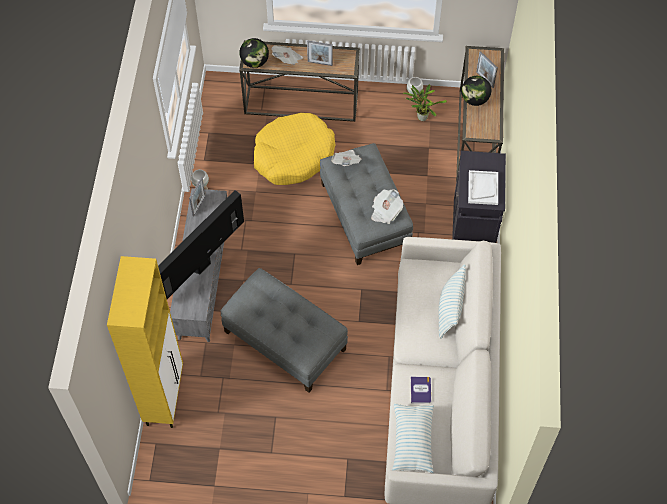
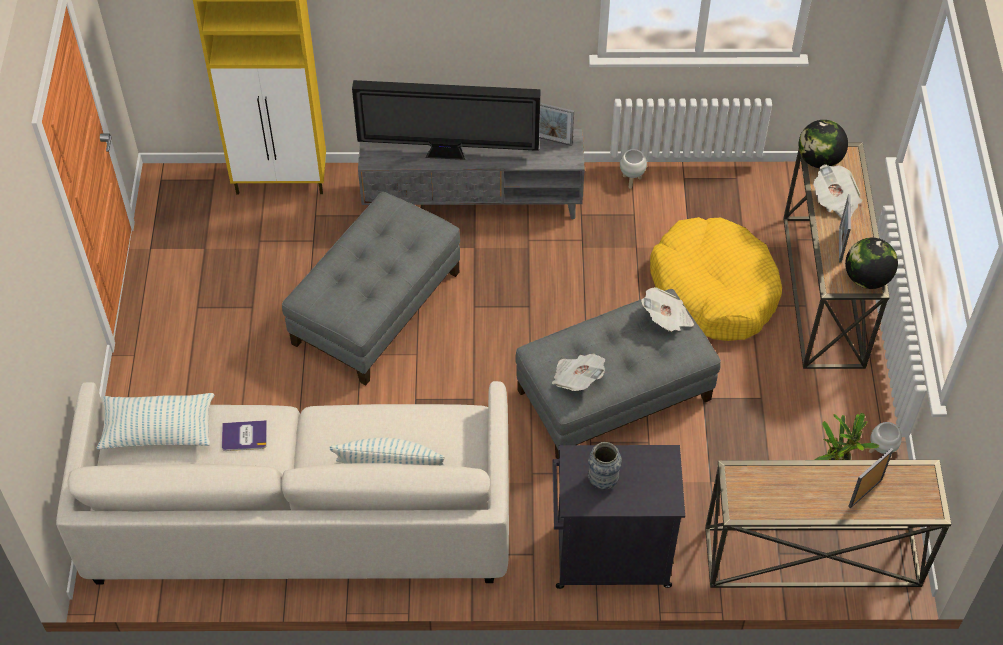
camera: 85 degrees right, 5 degrees down
television [158,190,244,299] -> television turned 150 degrees clockwise [352,80,541,160]
globe [461,76,491,106] -> globe moved to [845,238,898,289]
white tray [468,170,498,205] -> vase [588,442,622,490]

